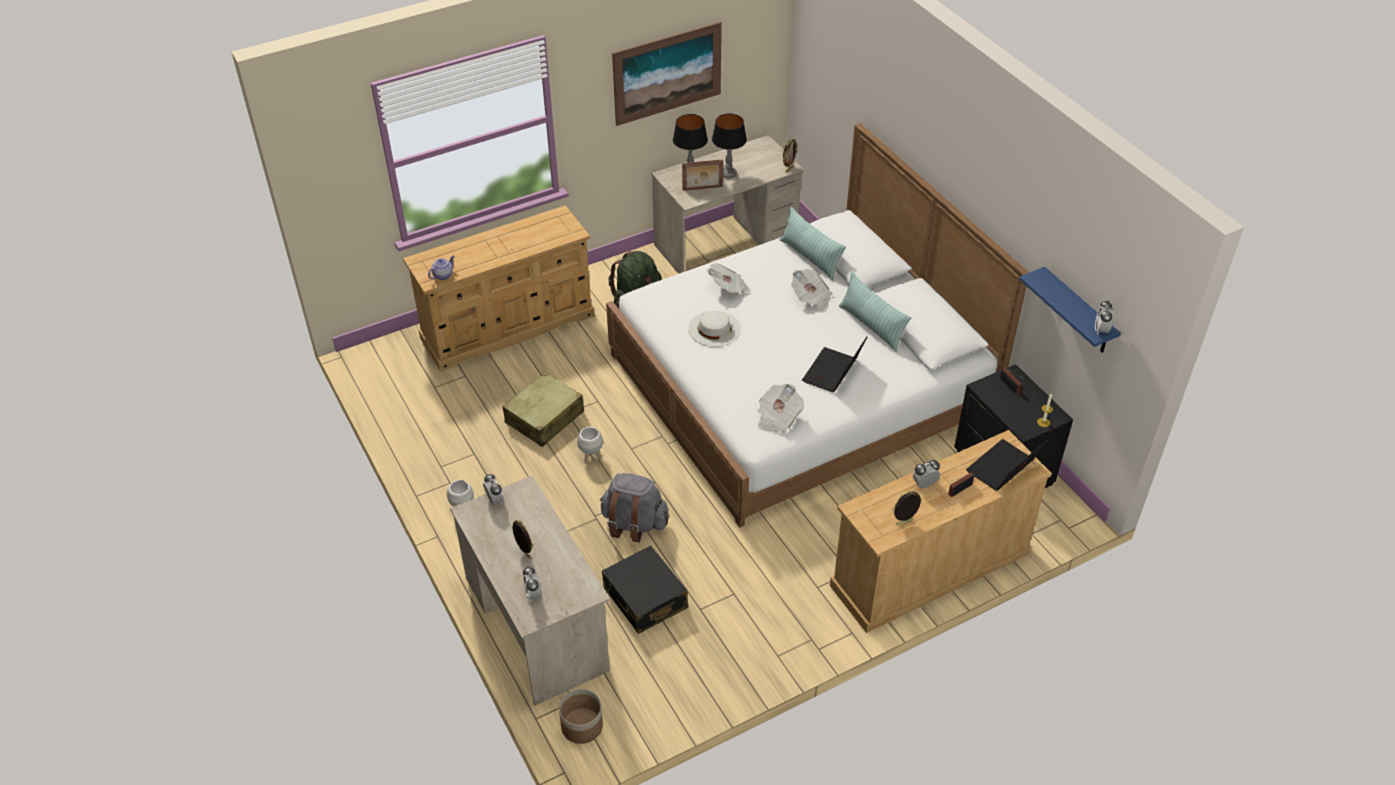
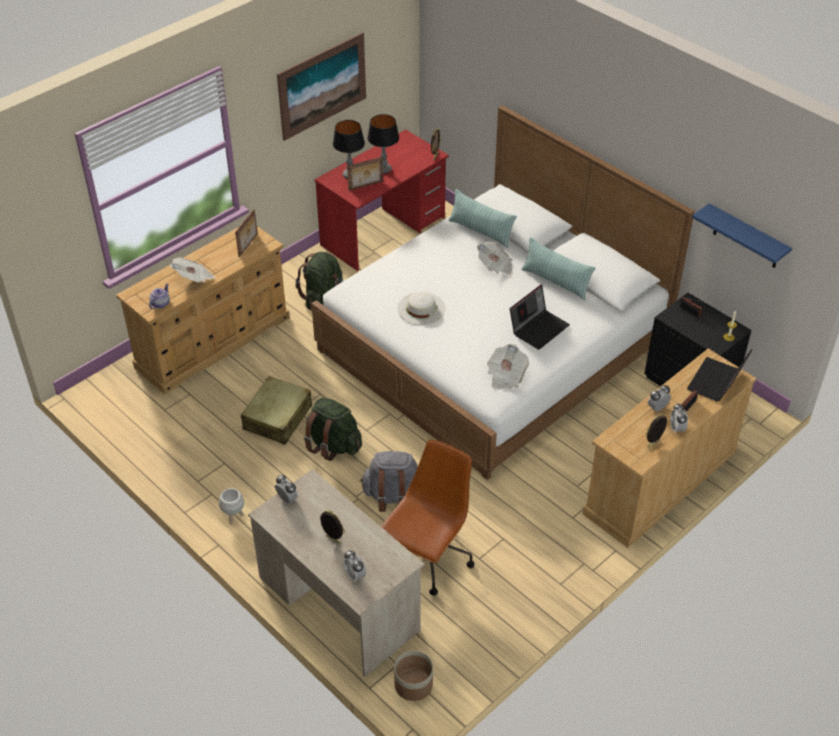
camera: 15 degrees left, 0 degrees up
white planter [577,427,603,464] -> green backpack [304,398,362,461]
black suitcase [602,546,688,634] -> brown office chair [381,440,474,596]
beige desk [651,135,804,274] -> red desk [314,129,449,271]
newspaper [706,263,751,294] -> newspaper moved to [170,257,215,283]
laptop [802,337,867,392] -> laptop turned 150 degrees counterclockwise [510,284,570,350]
alarm clock [1095,300,1114,335] -> alarm clock moved to [671,403,688,433]
none -> picture frame [235,209,258,257]

